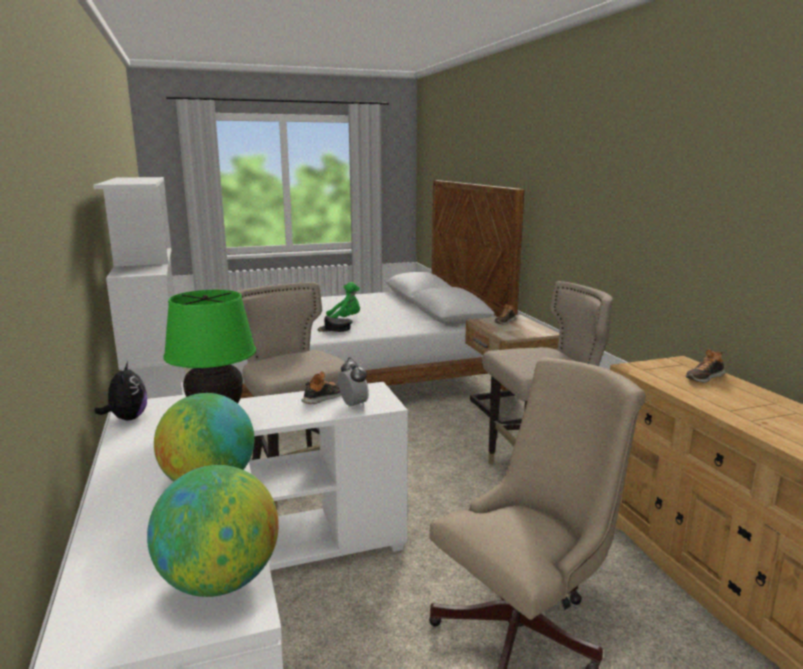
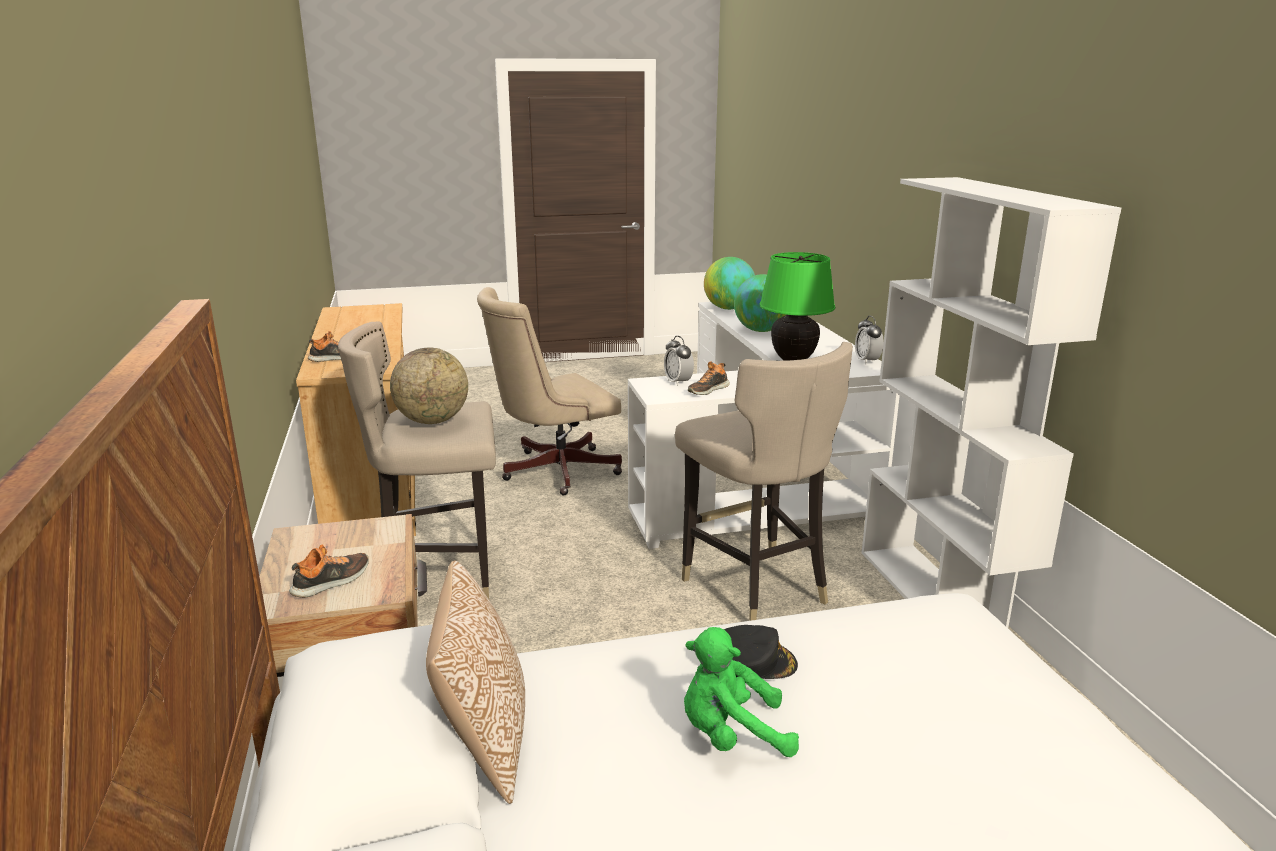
camera: 175 degrees left, 5 degrees up
plush toy [94,362,147,420] -> alarm clock [855,316,884,364]
none -> globe [390,348,468,424]
none -> pillow [426,560,525,804]

